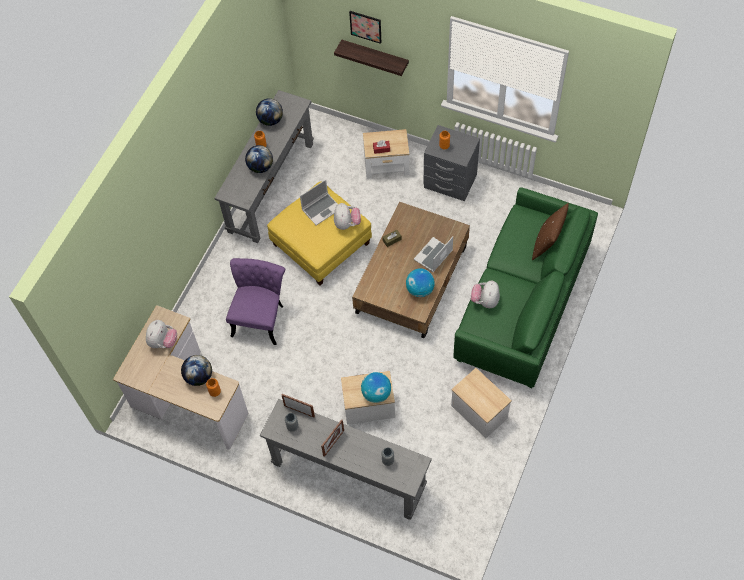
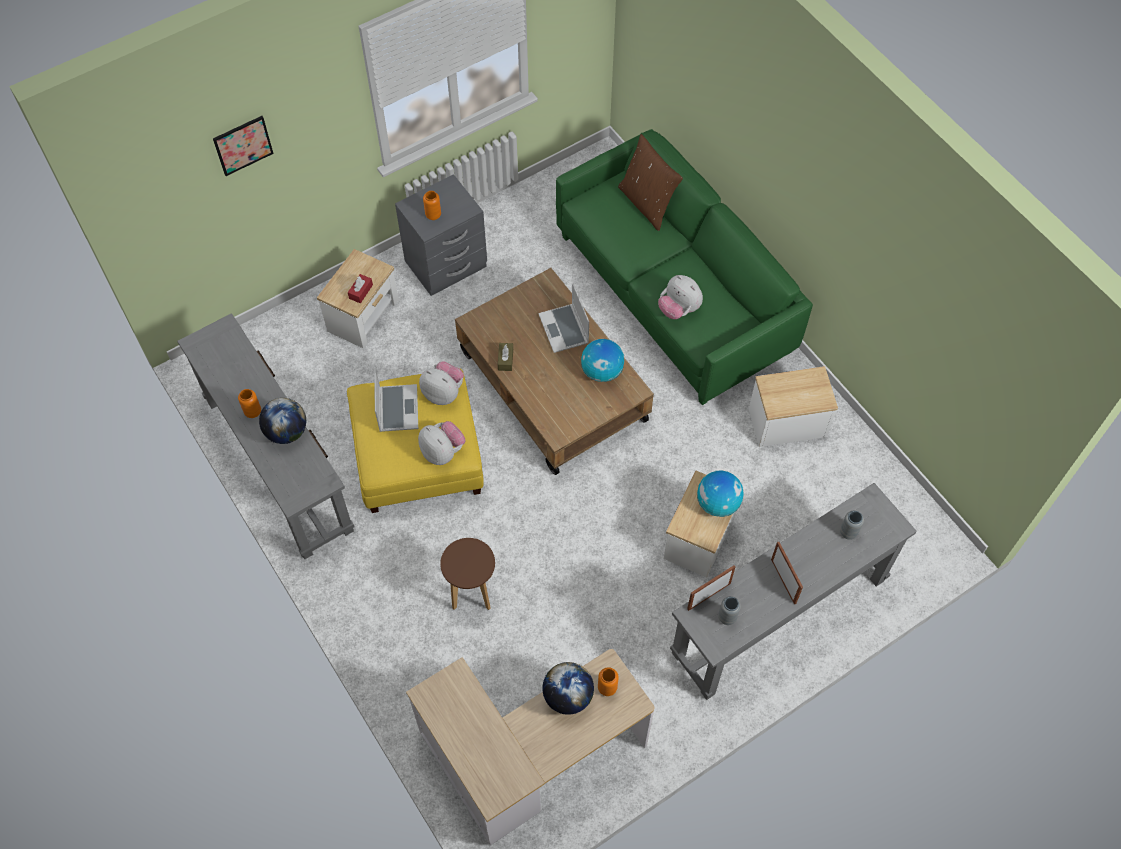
camera: 60 degrees left, 0 degrees up
plush toy [146,320,177,348] -> plush toy moved to [418,421,466,465]
purple chair [226,258,285,345] -> brown stool [440,538,495,610]
globe [256,98,283,126] -> none
shelf [334,40,409,76] -> none

